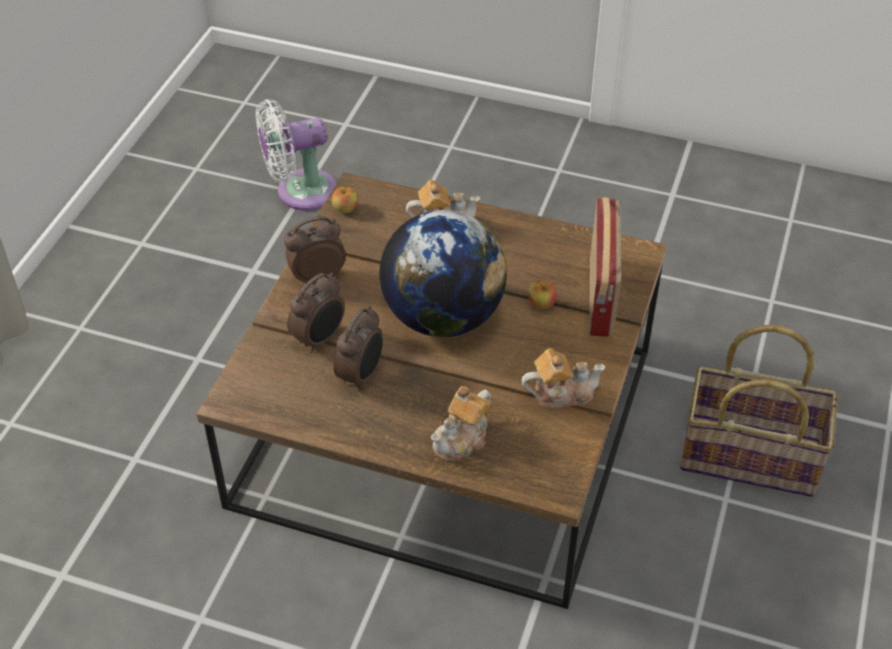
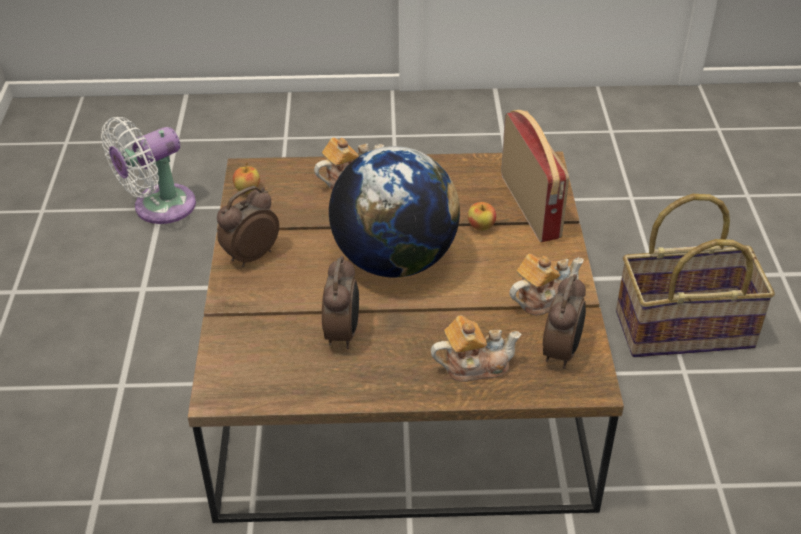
camera: 20 degrees left, 5 degrees down
alarm clock [287,273,345,353] -> alarm clock moved to [543,274,586,369]
teapot [431,386,491,462] -> teapot turned 120 degrees counterclockwise [431,315,521,382]

